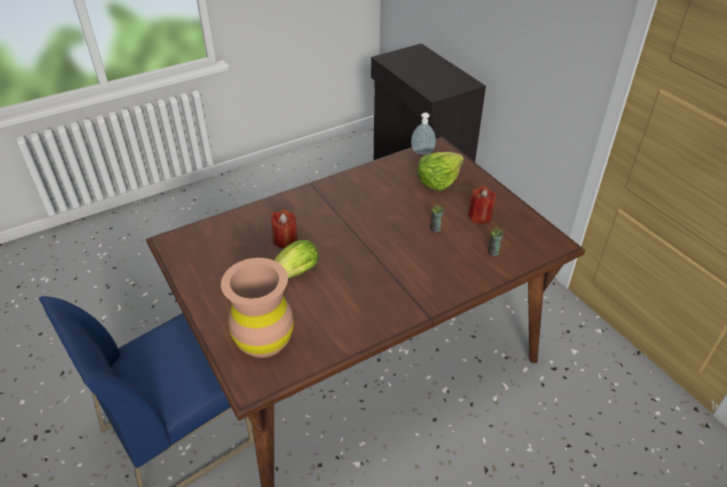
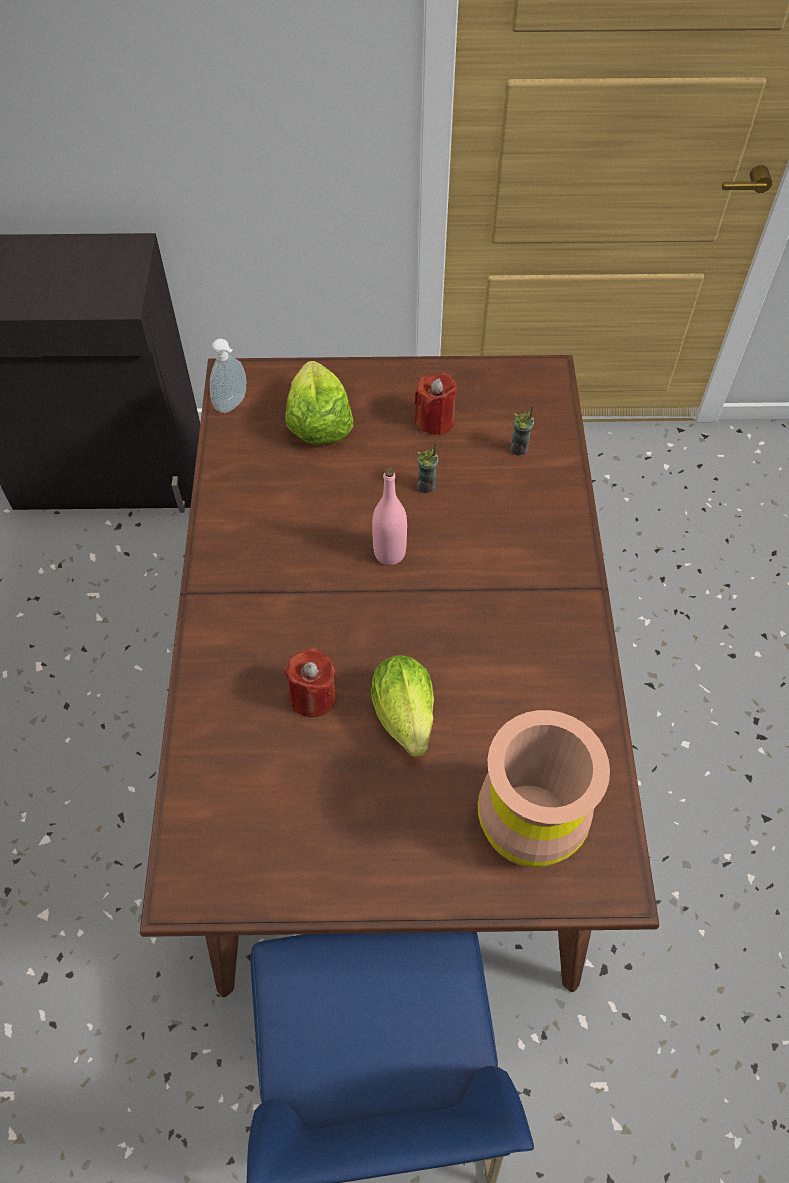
camera: 60 degrees left, 15 degrees up
none -> pink bottle [372,468,407,565]

